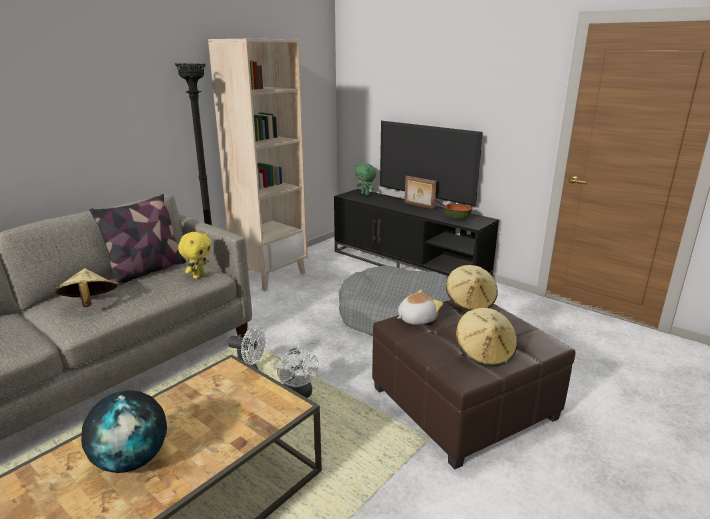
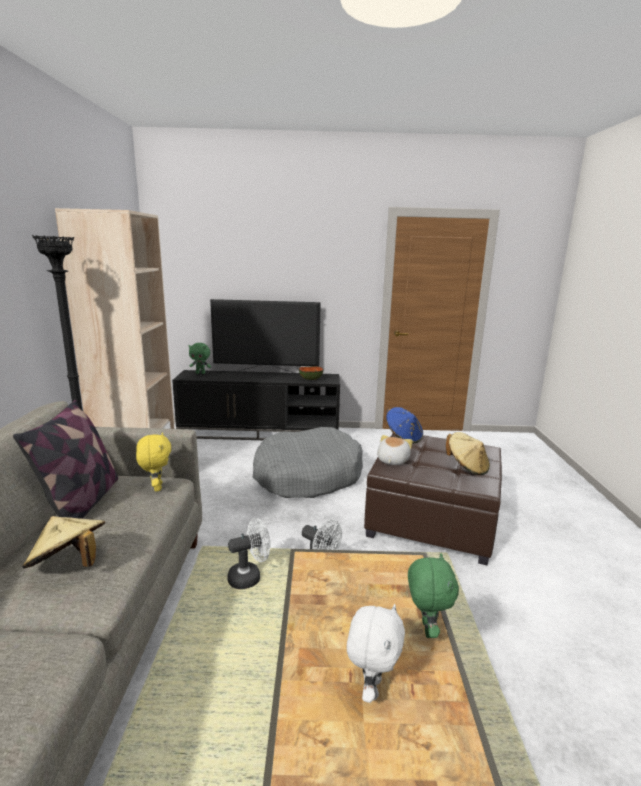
camera: 40 degrees left, 5 degrees down
globe [81,390,167,473] -> white plush toy [346,604,405,703]
picture frame [404,176,437,210] -> none
beige hat [446,265,498,311] -> blue hat [386,407,423,444]
none -> green plush toy [408,553,459,638]

